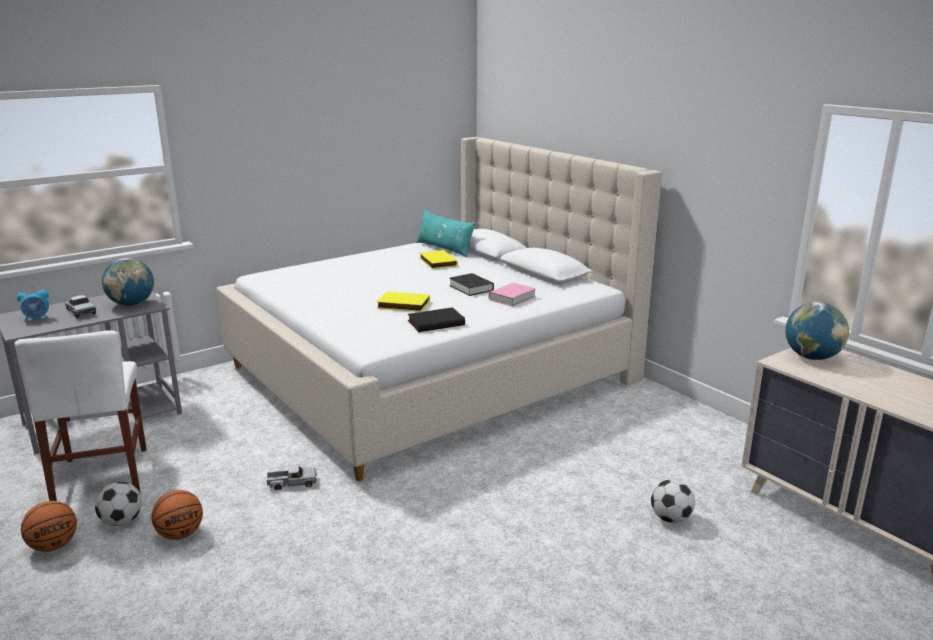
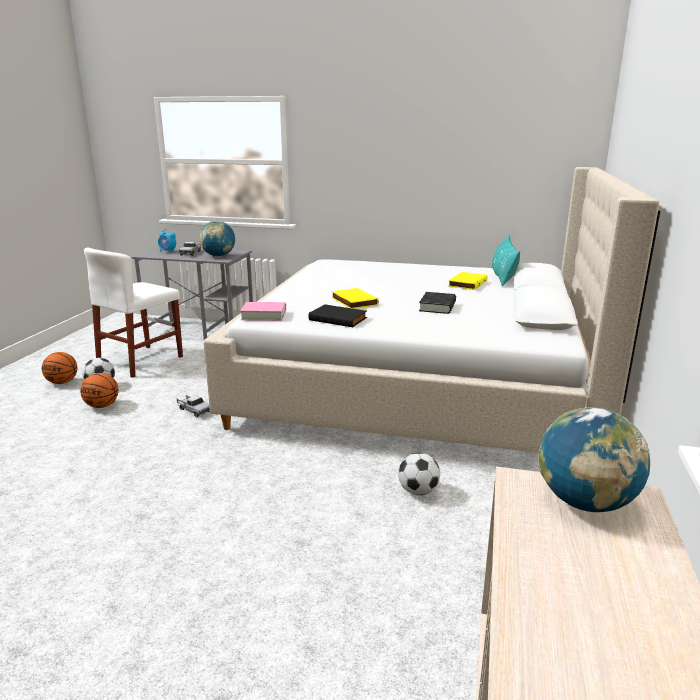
camera: 50 degrees right, 0 degrees up
pink book [489,283,536,307] -> pink book moved to [240,302,286,321]
football [651,479,695,523] -> football moved to [398,453,440,495]

